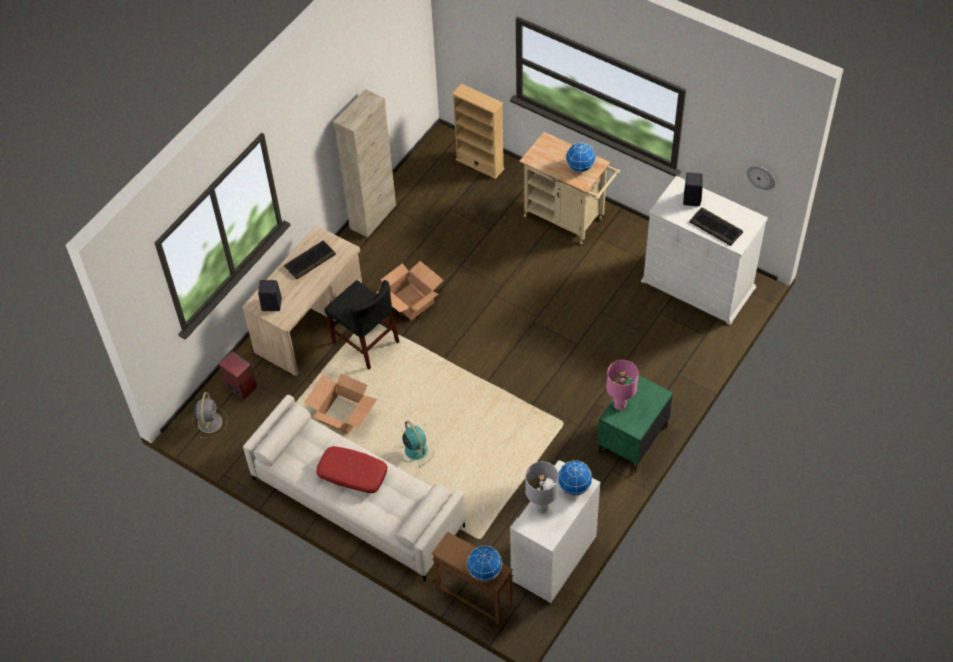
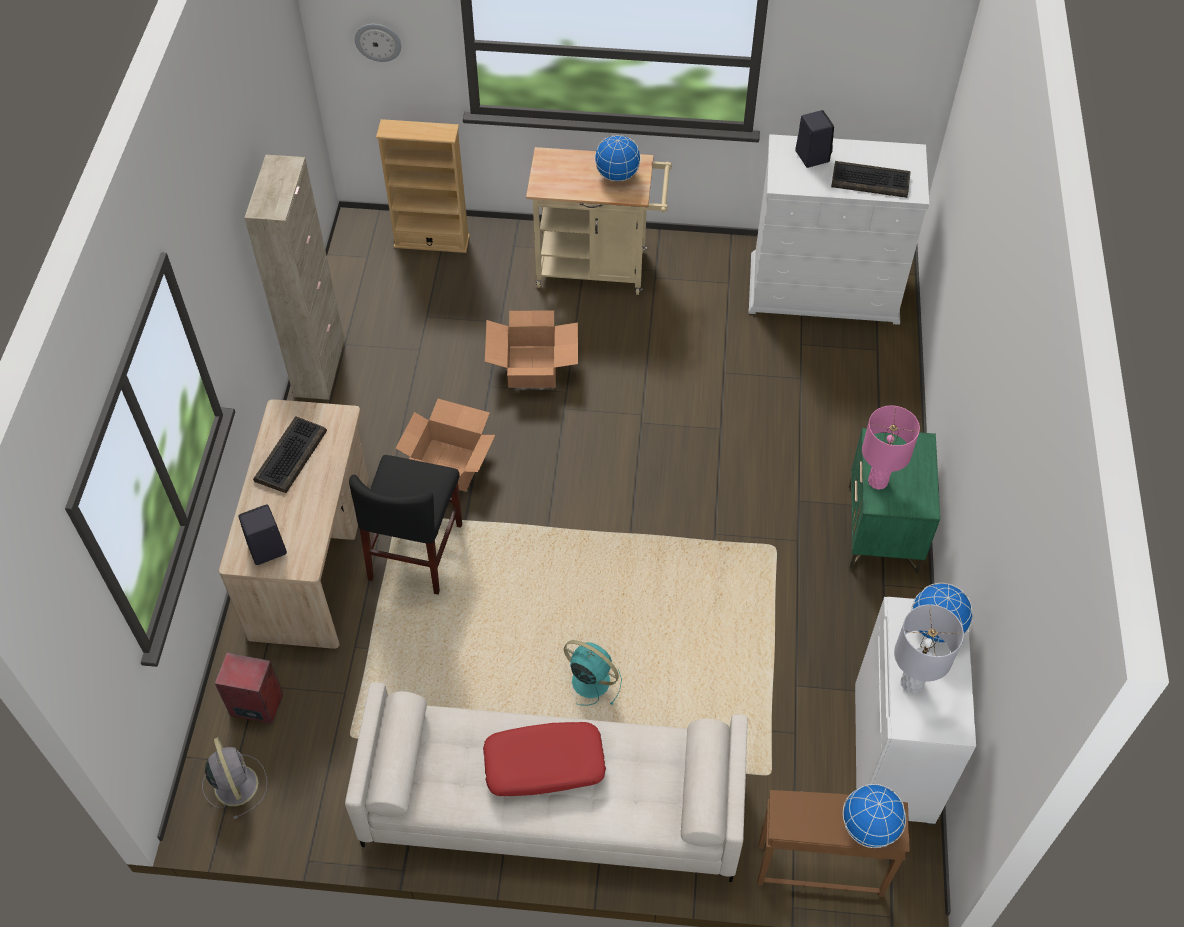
camera: 30 degrees left, 0 degrees up
cardboard box [304,374,377,435] -> cardboard box moved to [485,310,578,388]
black chair [324,280,399,370] -> black chair turned 90 degrees clockwise [349,455,462,595]
wall clock [747,166,775,190] -> wall clock moved to [355,24,401,62]

